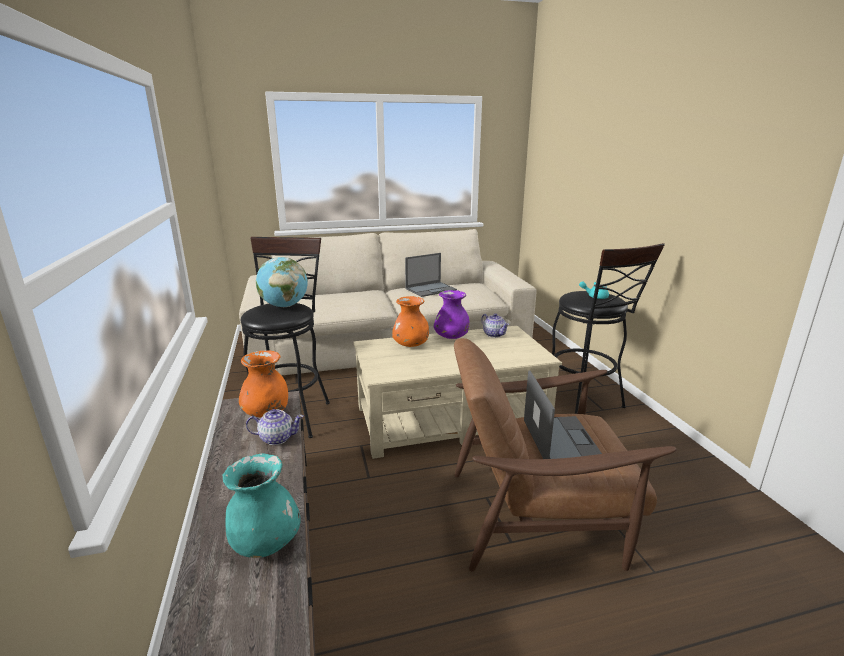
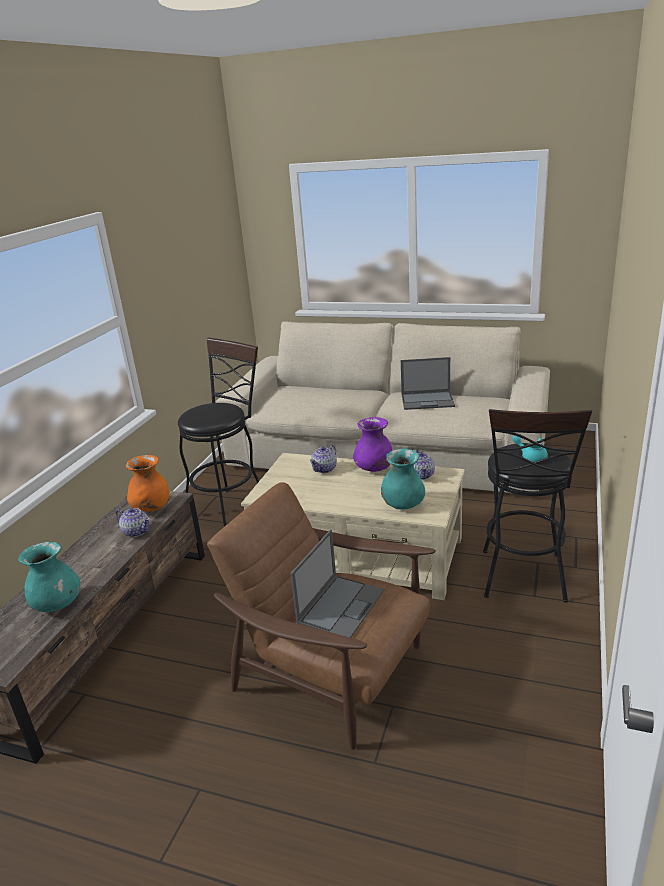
camera: 35 degrees right, 5 degrees up
globe [256,257,308,307] -> none
orange vase [392,296,429,347] -> teapot [310,445,337,473]
none -> turquoise vase [381,449,425,510]

